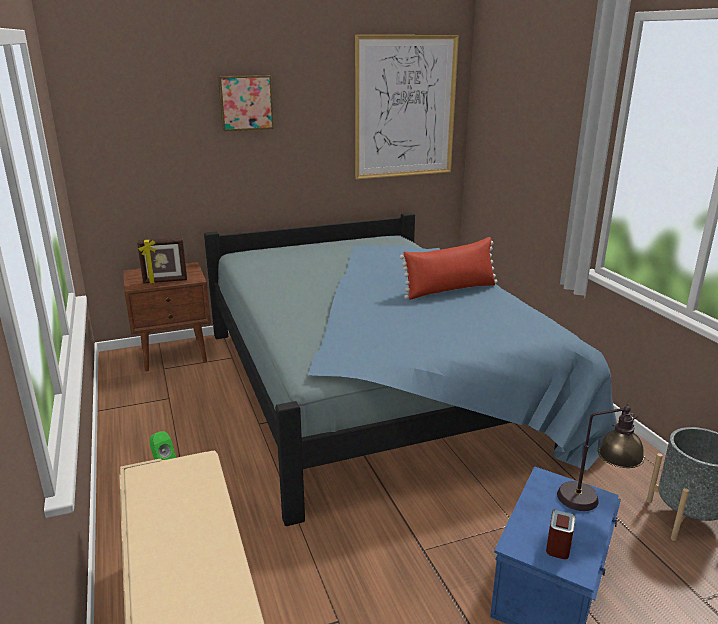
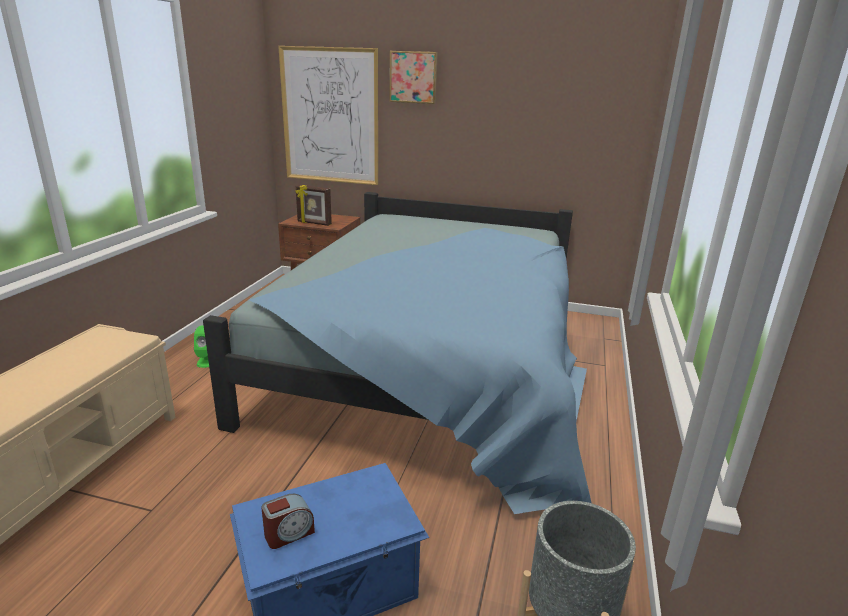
camera: 35 degrees right, 0 degrees up
picture [355,35,459,179] -> picture moved to [278,46,378,185]
red pillow [399,237,497,300] -> none
table lamp [557,404,644,511] -> none

